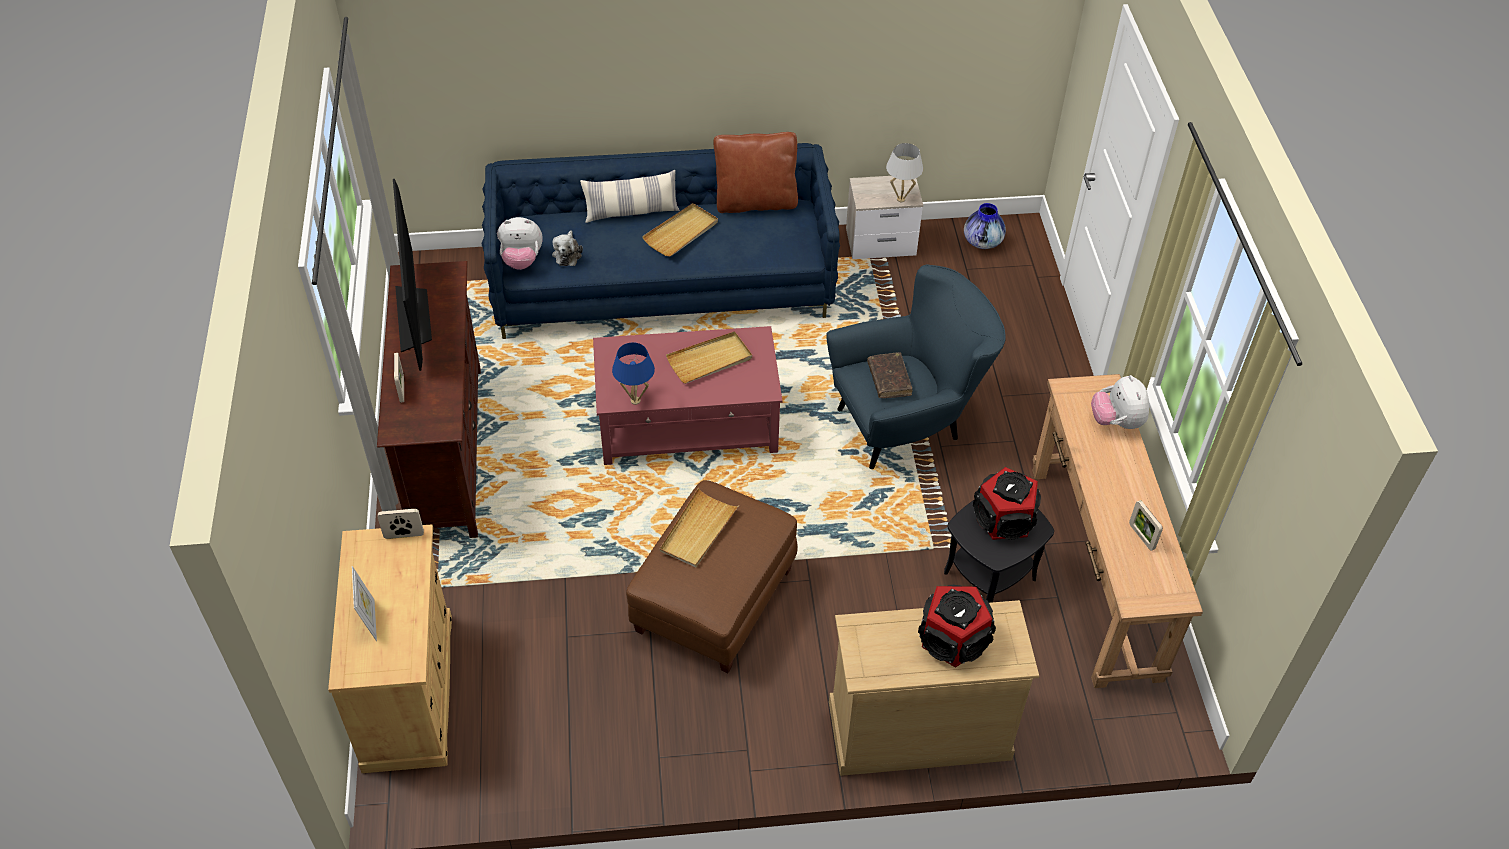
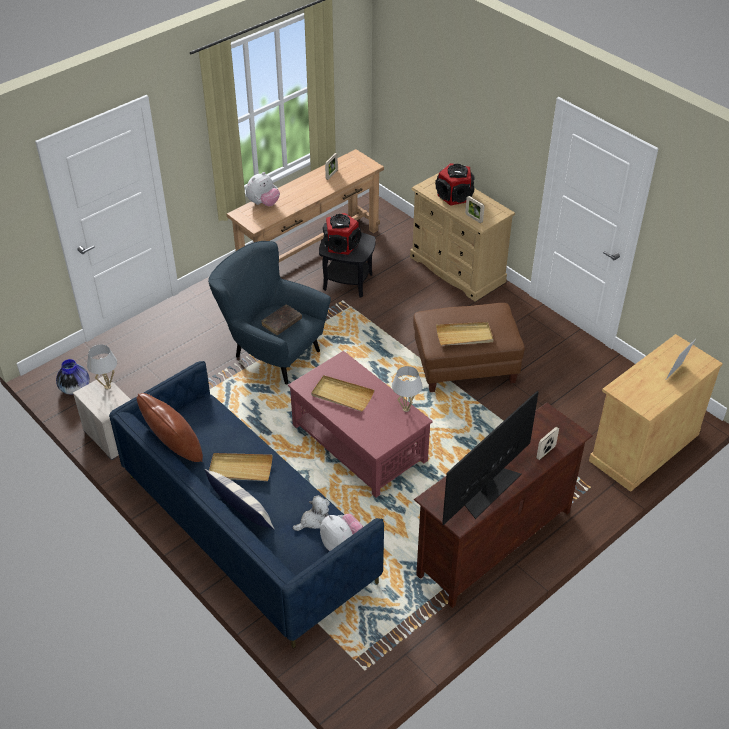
camera: 125 degrees left, 5 degrees down
picture frame [378,509,424,539] -> picture frame moved to [465,196,485,223]
blue table lamp [612,342,655,405] -> white table lamp [392,366,422,412]

